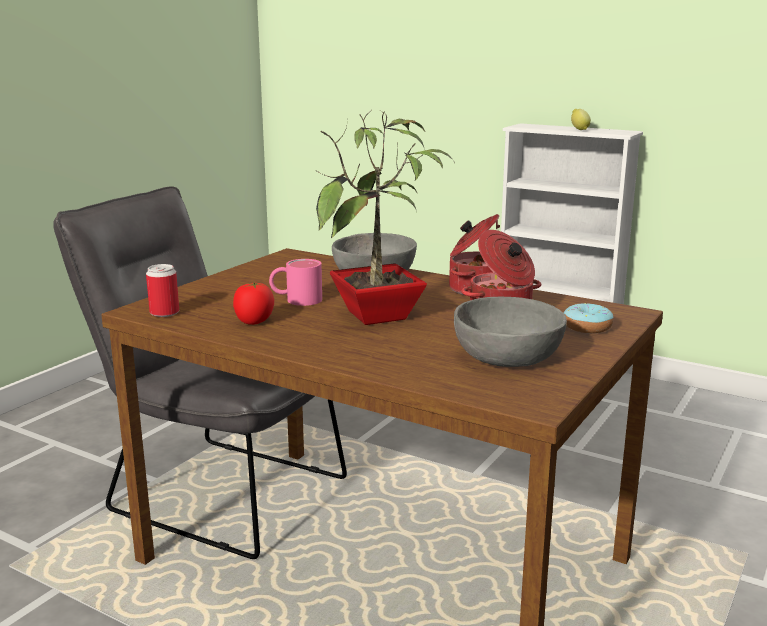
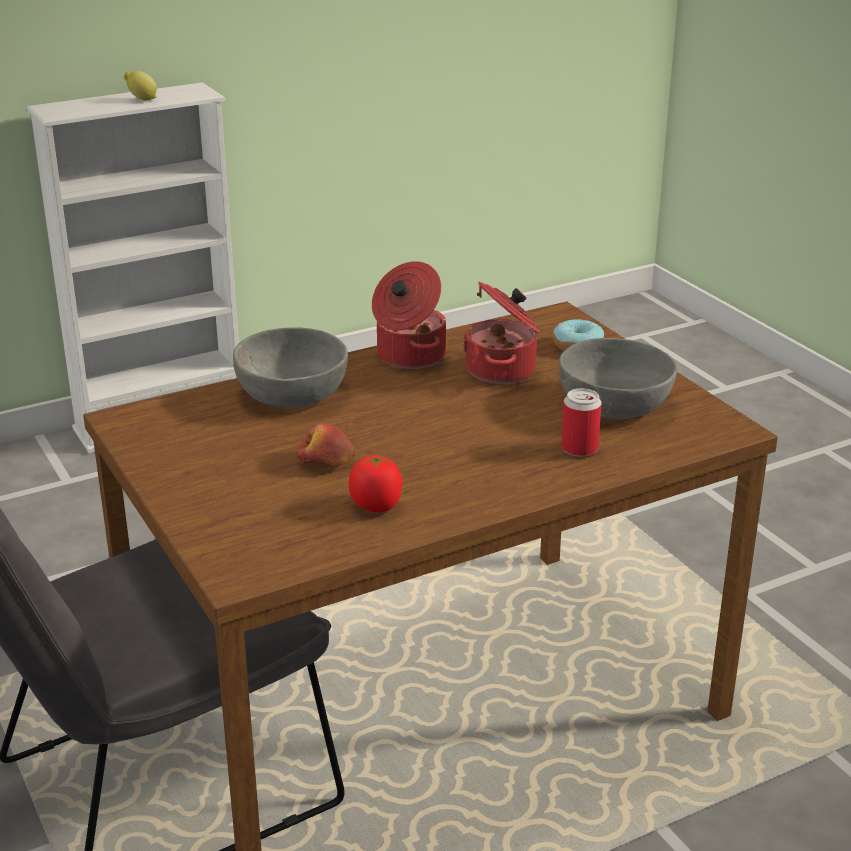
camera: 60 degrees left, 10 degrees up
can [146,264,179,317] -> can moved to [561,388,602,457]
pink mug [269,259,322,306] -> apple [297,423,355,465]
potted plant [315,110,455,325] -> none

